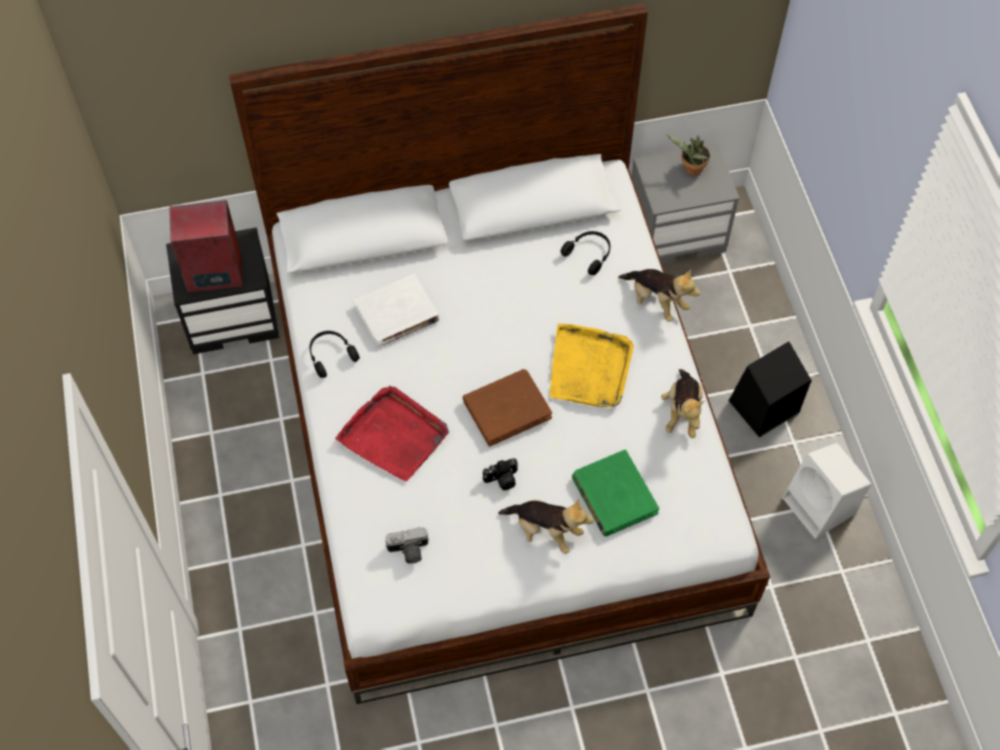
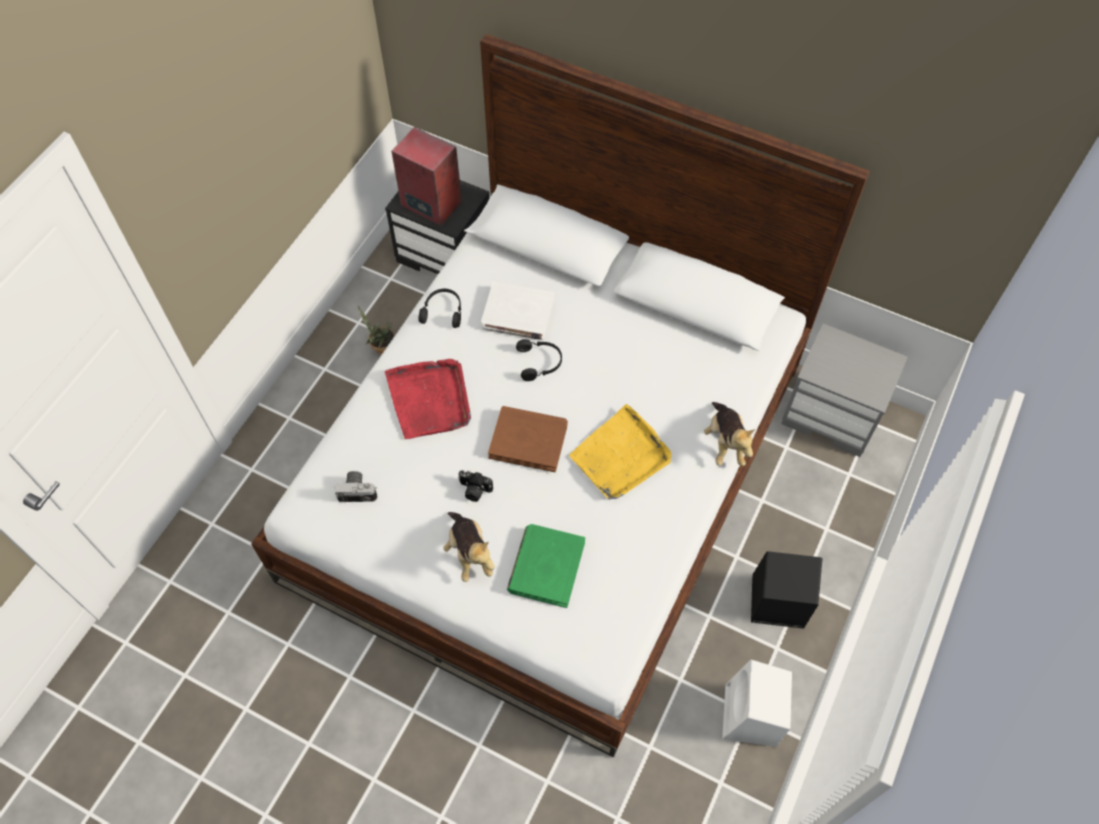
camera: 40 degrees right, 0 degrees up
camera [385,527,429,564] -> camera turned 150 degrees clockwise [334,471,377,502]
black headphones [561,231,610,275] -> black headphones moved to [516,339,562,381]
plush toy [661,369,705,438] -> none
potted plant [666,134,710,176] -> potted plant moved to [358,305,395,355]

